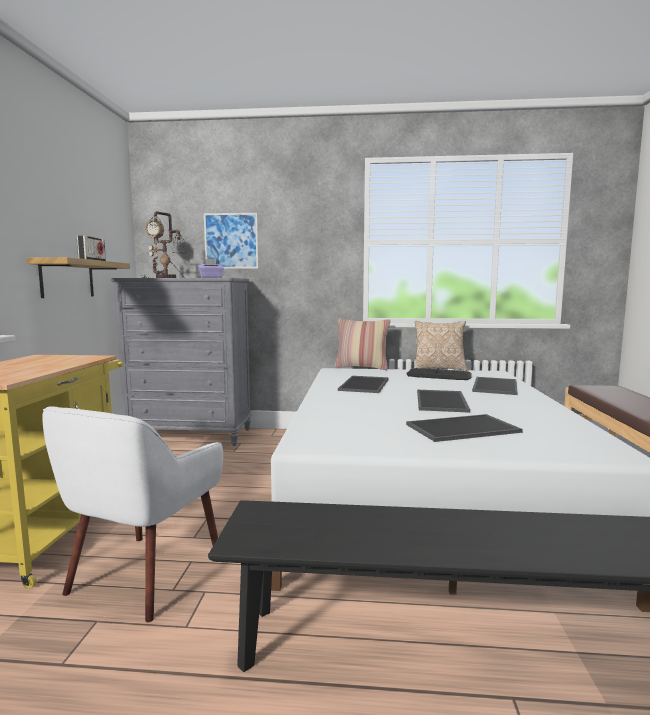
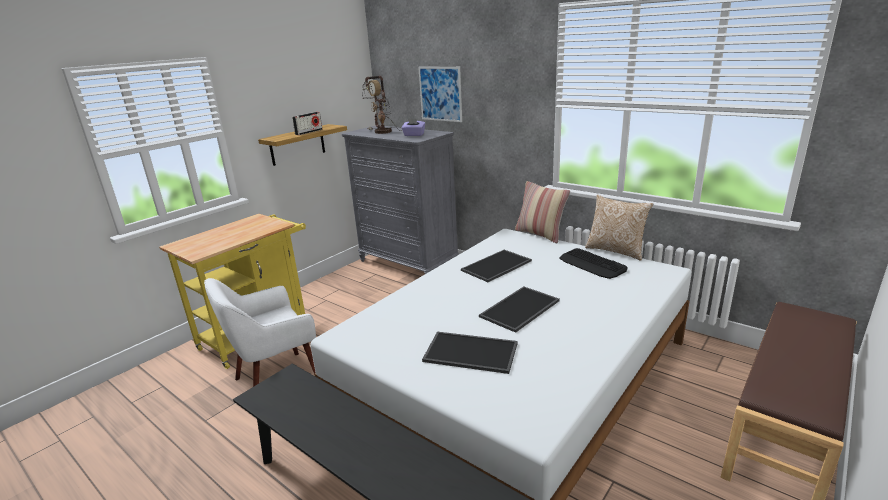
camera: 35 degrees right, 15 degrees up
tray [472,377,518,395] -> none

